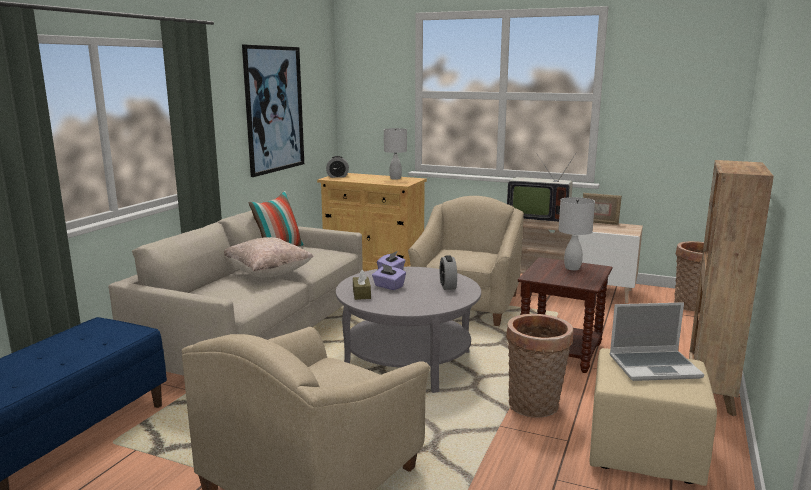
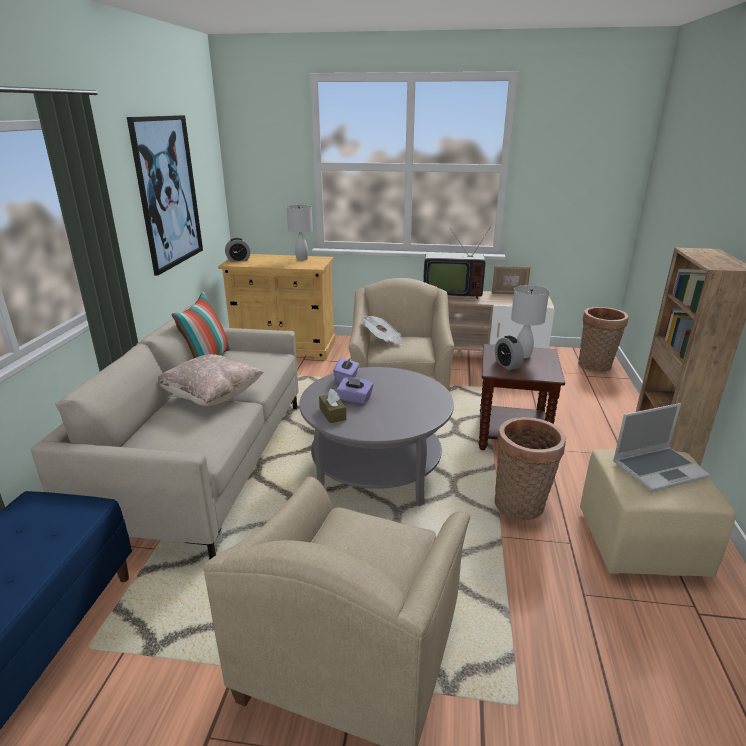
camera: 15 degrees left, 10 degrees up
alarm clock [440,255,457,290] -> alarm clock moved to [495,336,524,370]
none -> newspaper [363,315,402,345]

